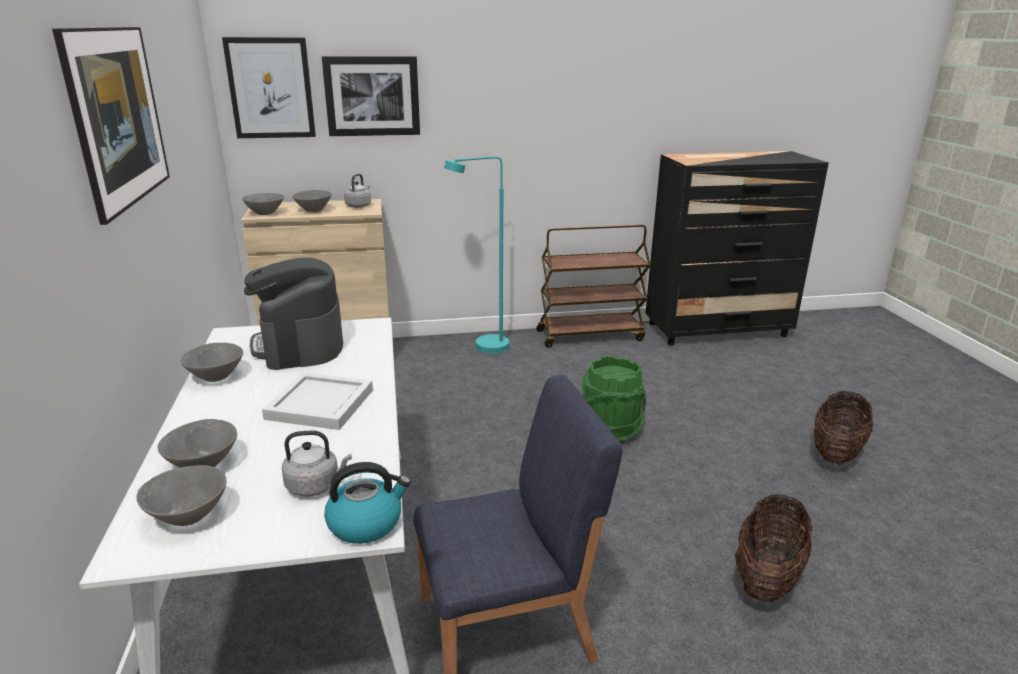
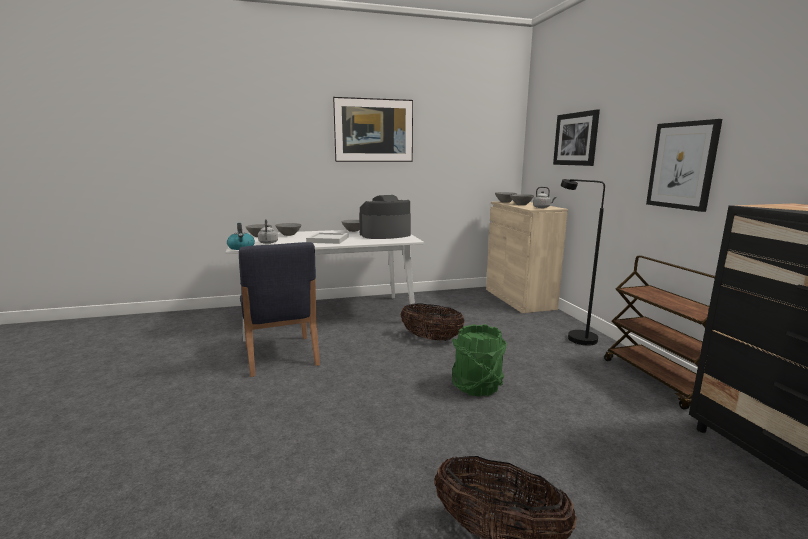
camera: 85 degrees right, 10 degrees down
picture [222,37,316,138] -> picture moved to [646,119,722,212]
turquoise floor lamp [444,157,509,354] -> black floor lamp [561,179,605,345]
basket [735,493,812,602] -> basket moved to [400,303,465,341]

